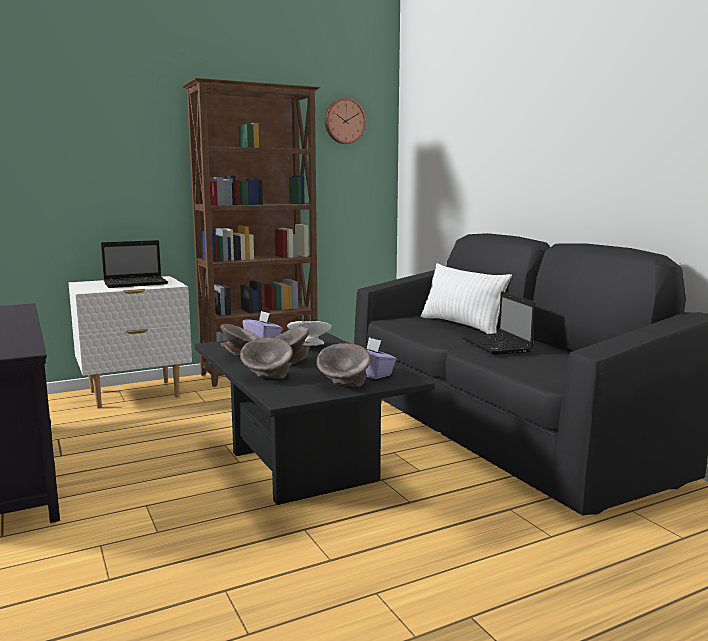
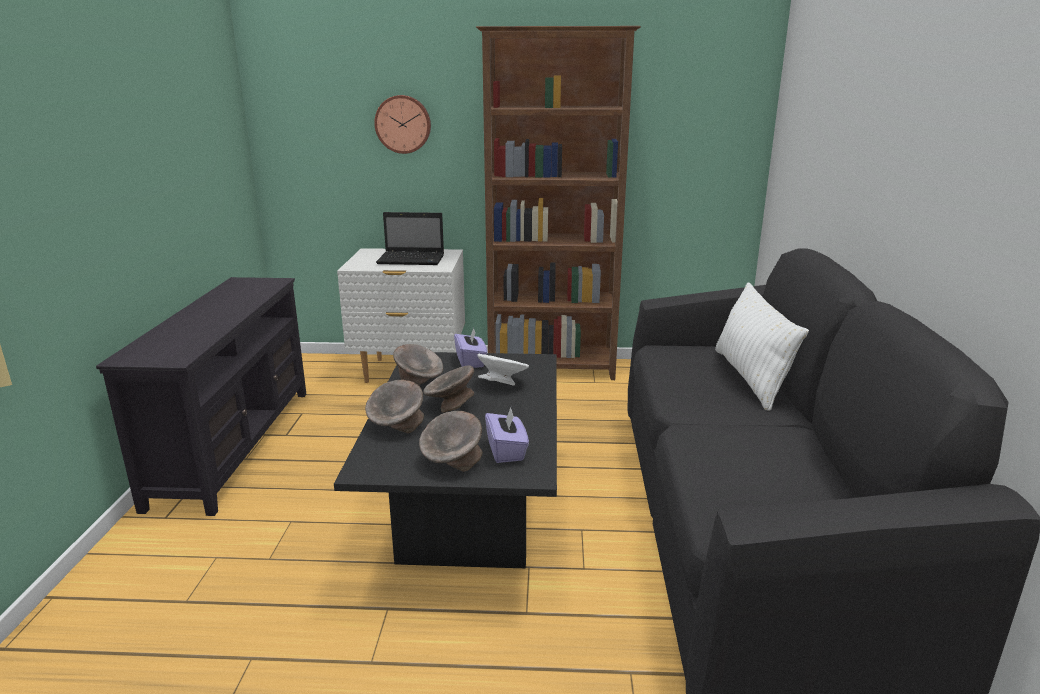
camera: 30 degrees right, 10 degrees up
wall clock [325,98,366,144] -> wall clock moved to [374,95,431,154]
laptop [461,291,535,355] -> none

